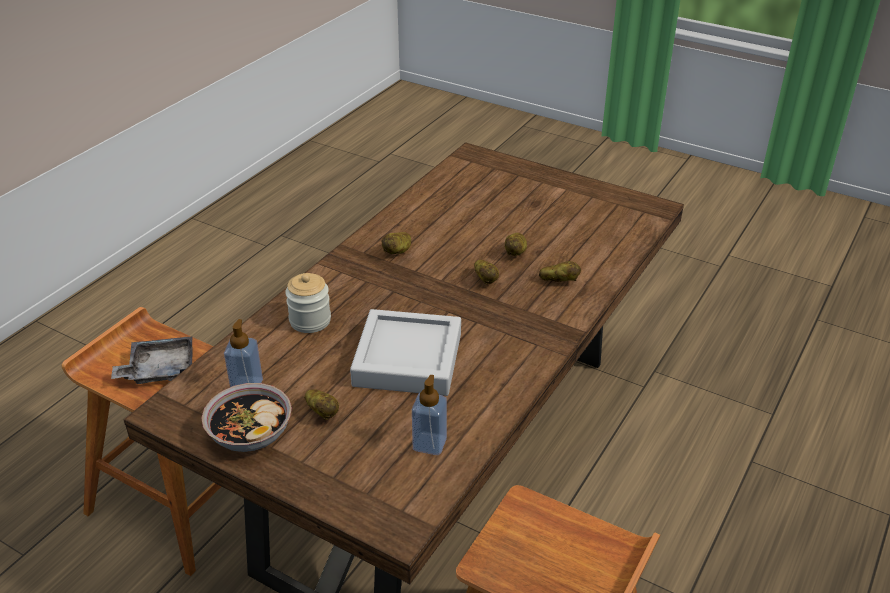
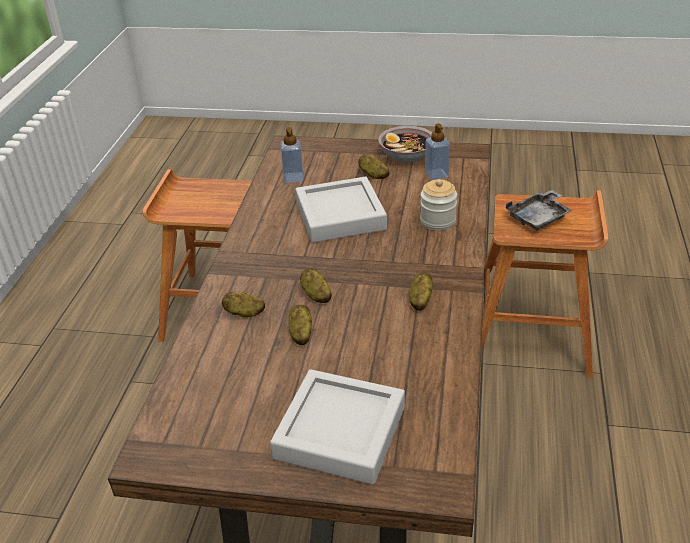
camera: 160 degrees right, 0 degrees up
none -> grey tray [270,369,405,485]

